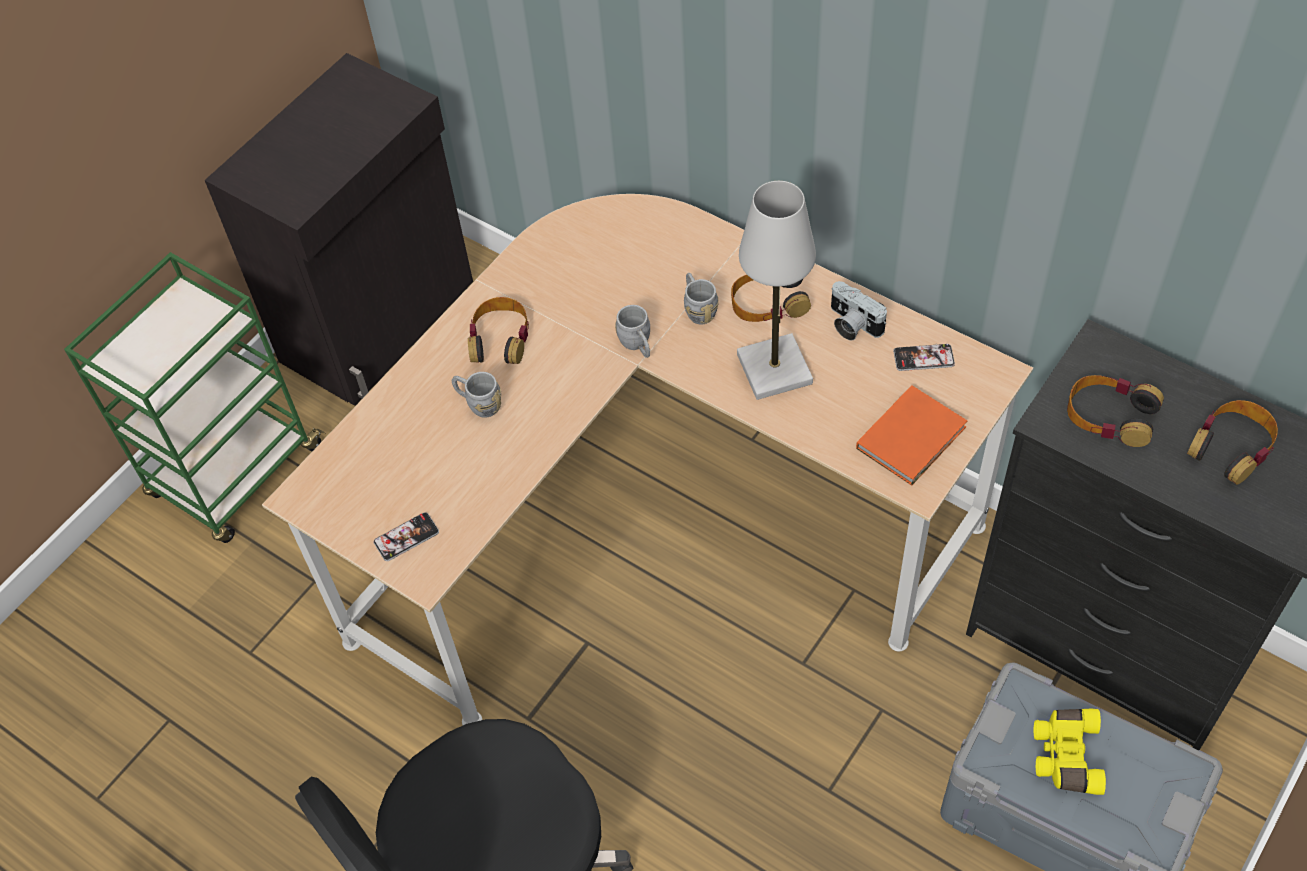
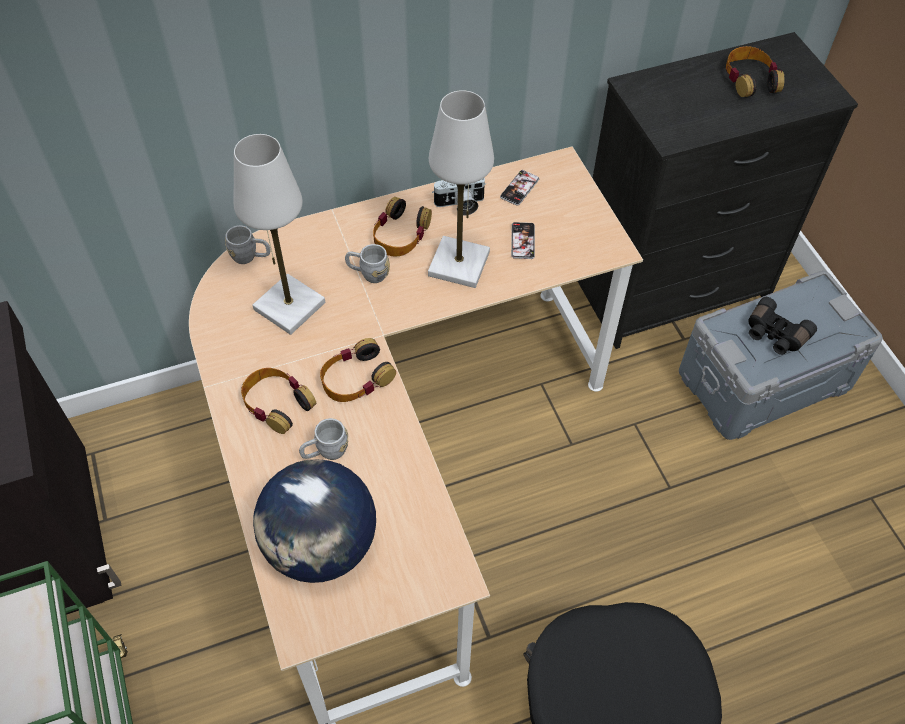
camera: 60 degrees left, 0 degrees up
phone [374,512,439,561] -> phone moved to [511,222,535,259]
grey mug [615,305,650,358] -> grey mug moved to [225,225,270,264]
orange book [856,385,967,485] -> none
yellow binoculars [1034,709,1106,795] -> black binoculars [749,297,817,355]
headphones [1067,375,1164,447] -> headphones moved to [320,338,396,402]
none -> white table lamp [233,134,325,335]
none -> globe [253,459,376,583]

